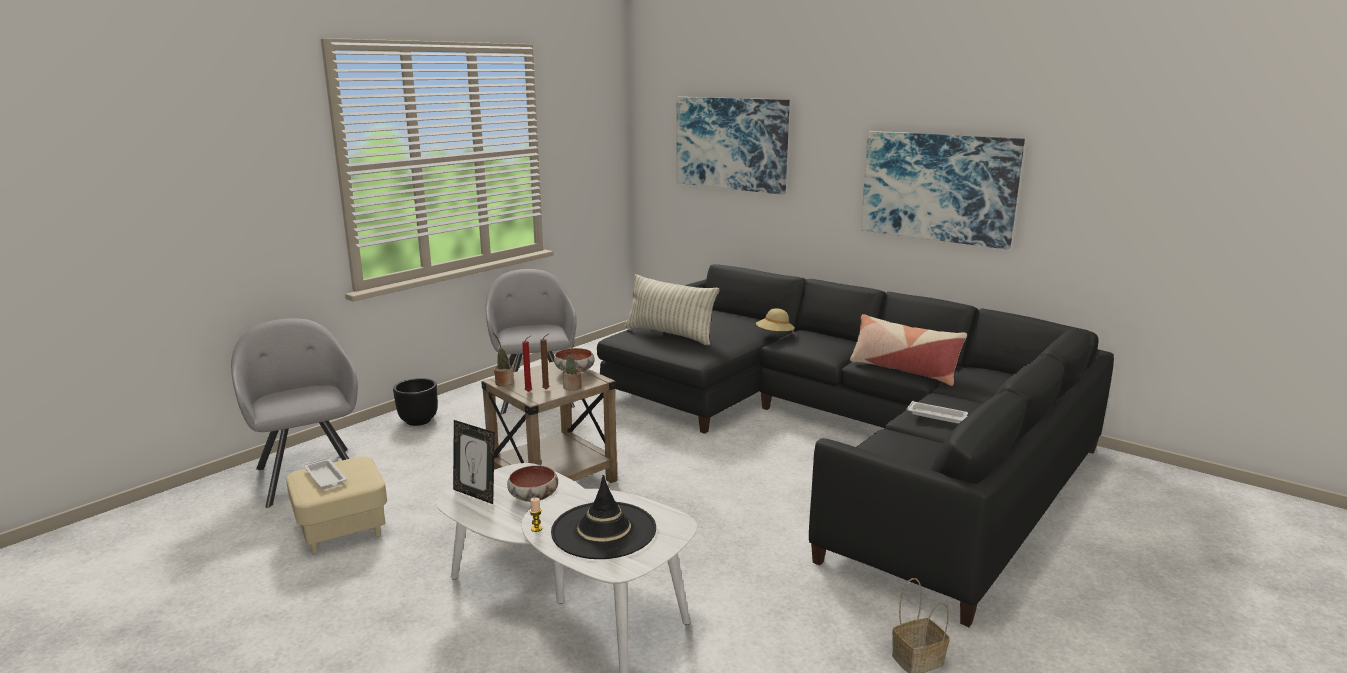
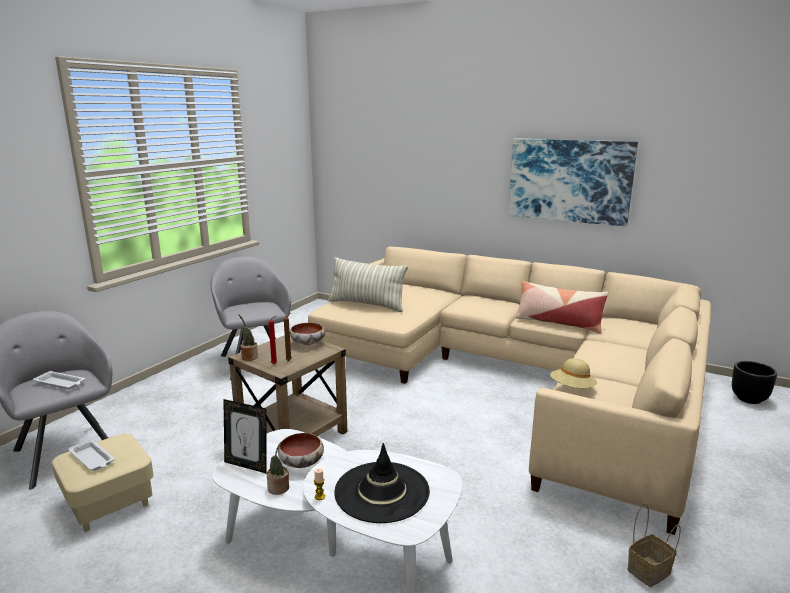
camera: 10 degrees left, 0 degrees up
black planter [393,378,438,426] -> black planter moved to [732,361,777,404]
potted plant [563,341,582,391] -> potted plant moved to [267,442,289,495]
black sofa [597,264,1114,627] -> beige sofa [308,247,711,535]
picture [676,97,790,195] -> none
beige hat [756,308,795,333] -> beige hat moved to [550,358,597,388]
white tray [906,401,968,423] -> white tray moved to [33,371,85,390]

